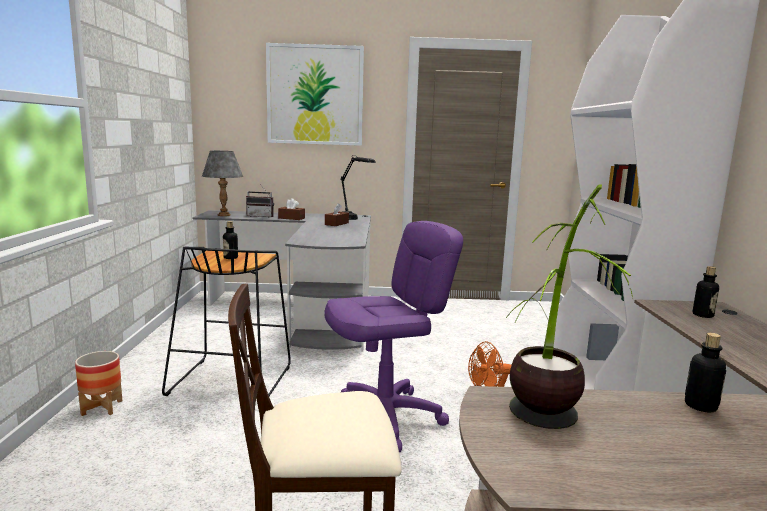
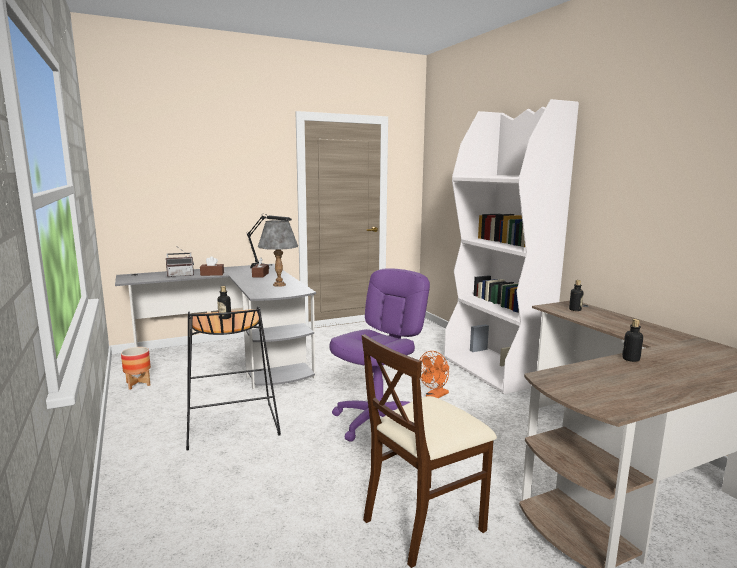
camera: 25 degrees left, 0 degrees up
planter [75,351,122,416] -> planter moved to [121,347,151,390]
grey table lamp [202,151,243,216] -> grey table lamp moved to [258,220,298,287]
picture [266,43,364,146] -> none
potted plant [506,184,634,429] -> none

